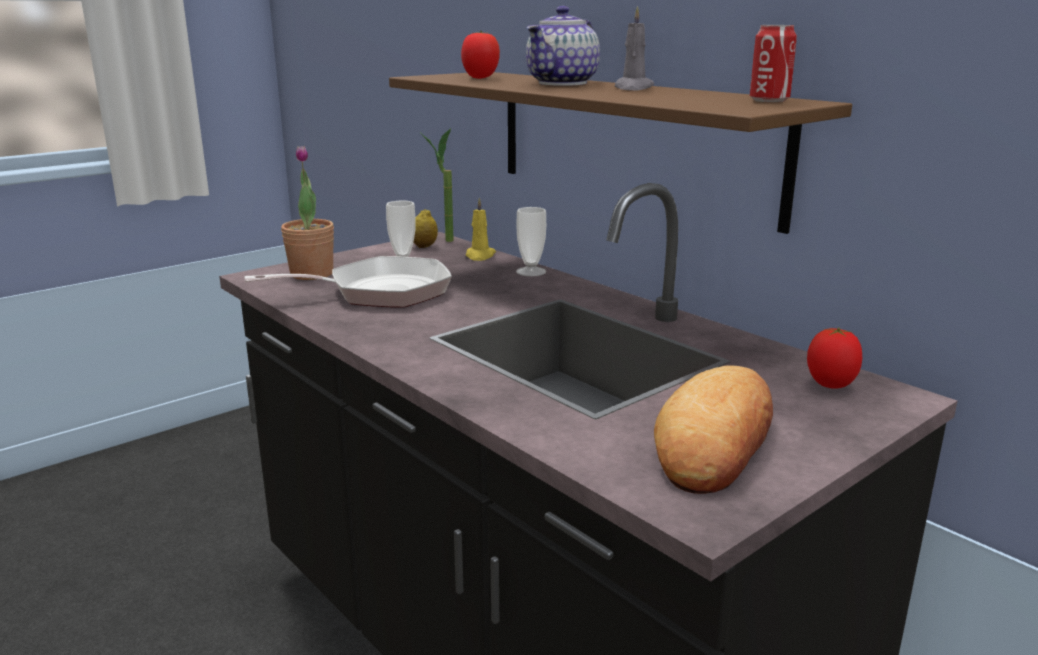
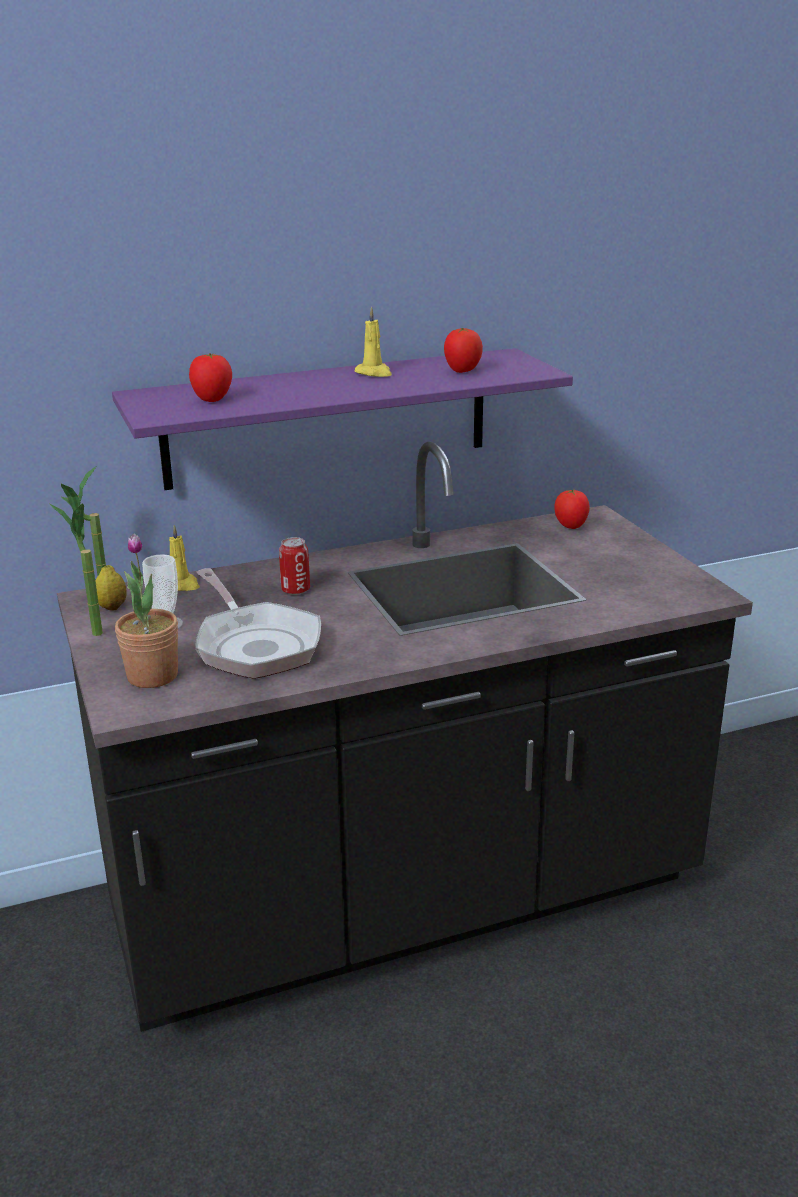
camera: 70 degrees left, 5 degrees up
frying pan [244,256,452,308] -> frying pan turned 150 degrees clockwise [195,568,321,679]
brown shelf [389,72,852,234] -> purple shelf [112,348,573,490]
cup [516,207,546,276] -> none
teapot [526,6,600,86] -> none
grey candle [615,6,654,91] -> yellow candle [355,307,392,377]
bread [654,365,773,494] -> none
can [750,25,797,102] -> can moved to [279,537,310,595]
none -> potted plant [49,503,103,636]
none -> tomato [444,328,483,373]

